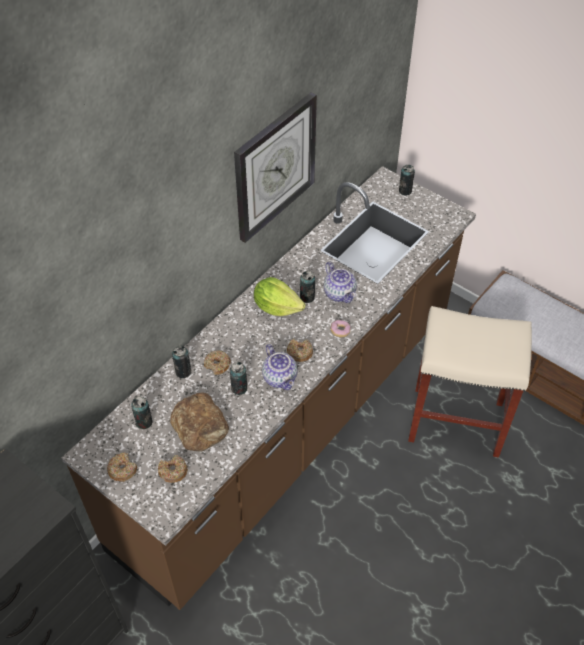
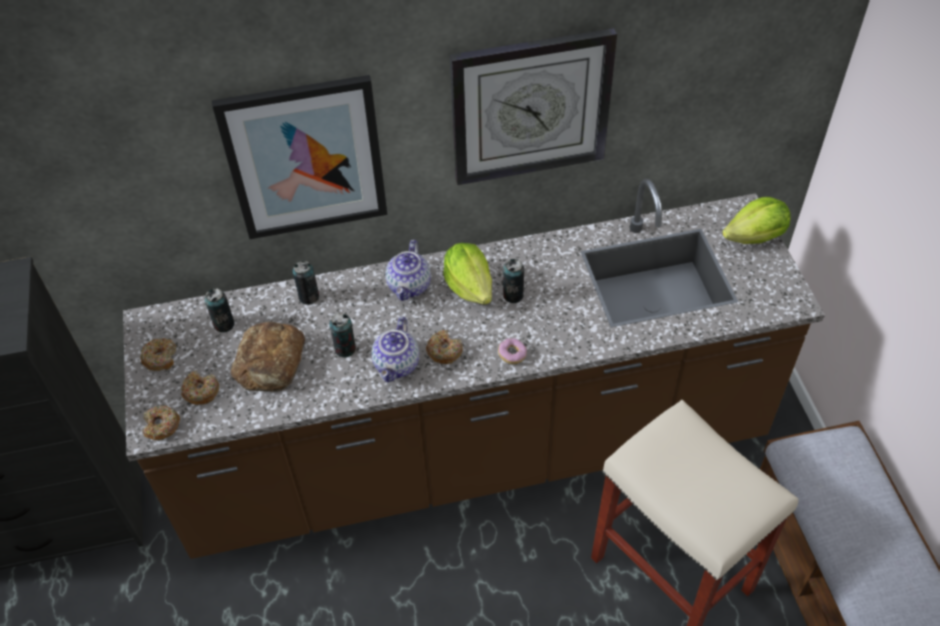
camera: 40 degrees right, 0 degrees up
donut [204,351,231,375] -> donut moved to [142,405,180,440]
teapot [324,262,357,303] -> teapot moved to [386,240,431,301]
can [399,165,415,196] -> lettuce [722,197,791,244]
none -> picture [212,75,387,239]

